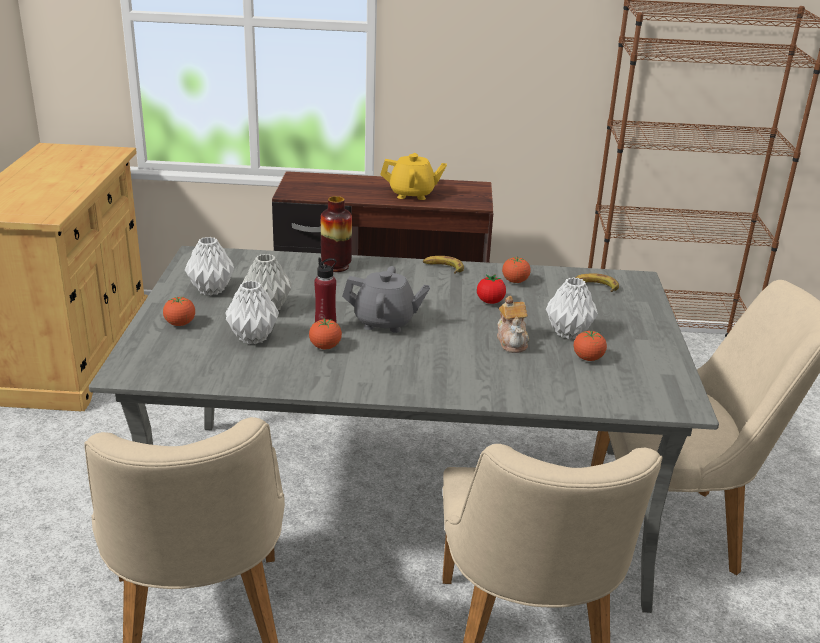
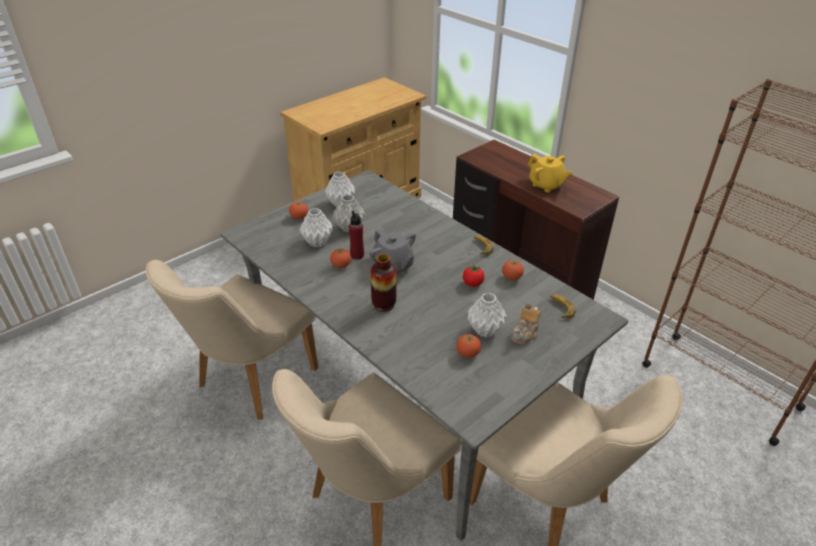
camera: 45 degrees right, 10 degrees up
vase [321,196,352,272] -> vase moved to [370,254,396,312]
teapot [497,296,529,353] -> teapot moved to [511,303,541,345]

